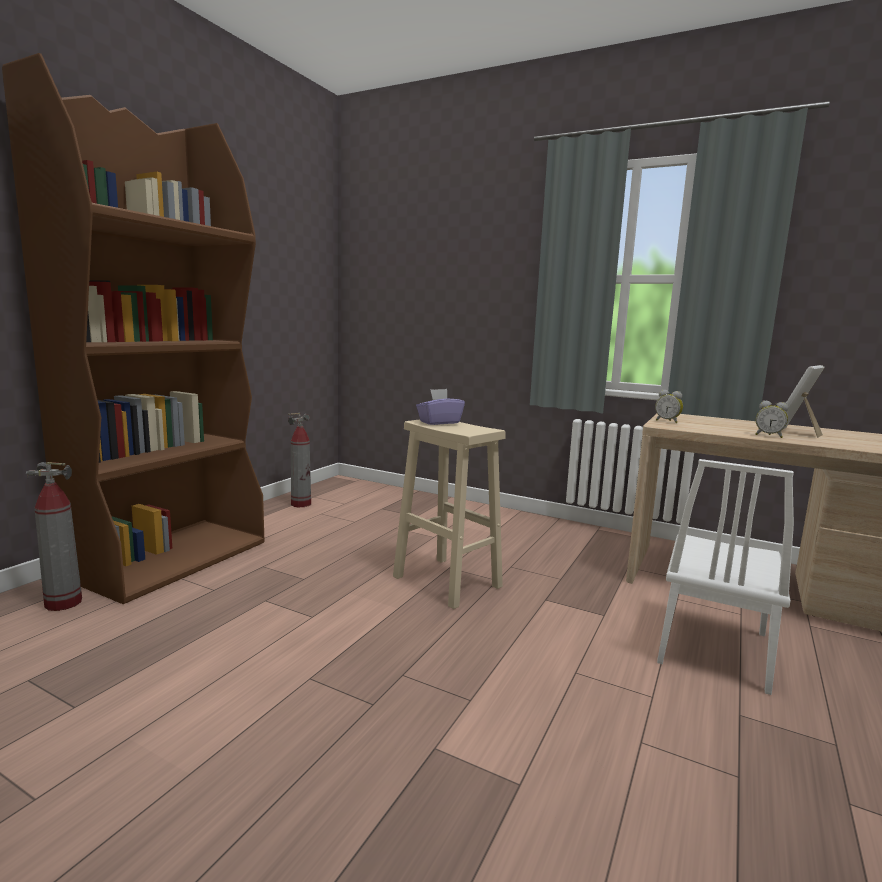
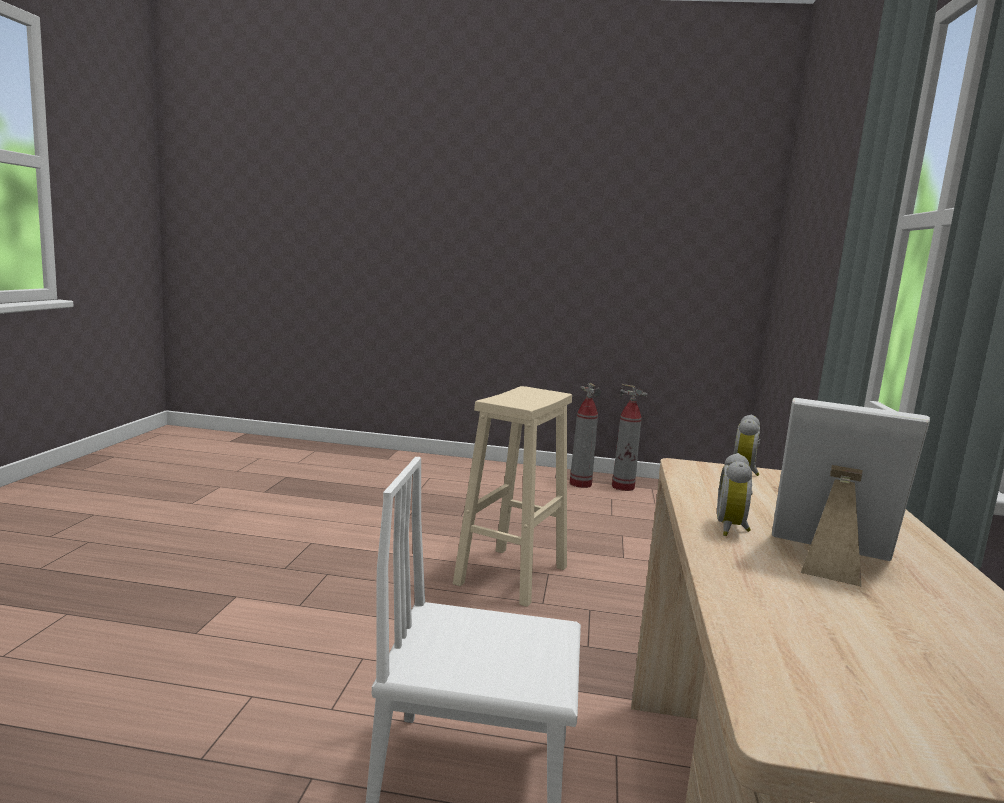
camera: 70 degrees right, 0 degrees up
brown bookcase [2,53,265,604] -> none
fire extinguisher [26,462,82,611] -> fire extinguisher moved to [570,383,601,488]
purple tissue box [416,389,465,425] -> none

